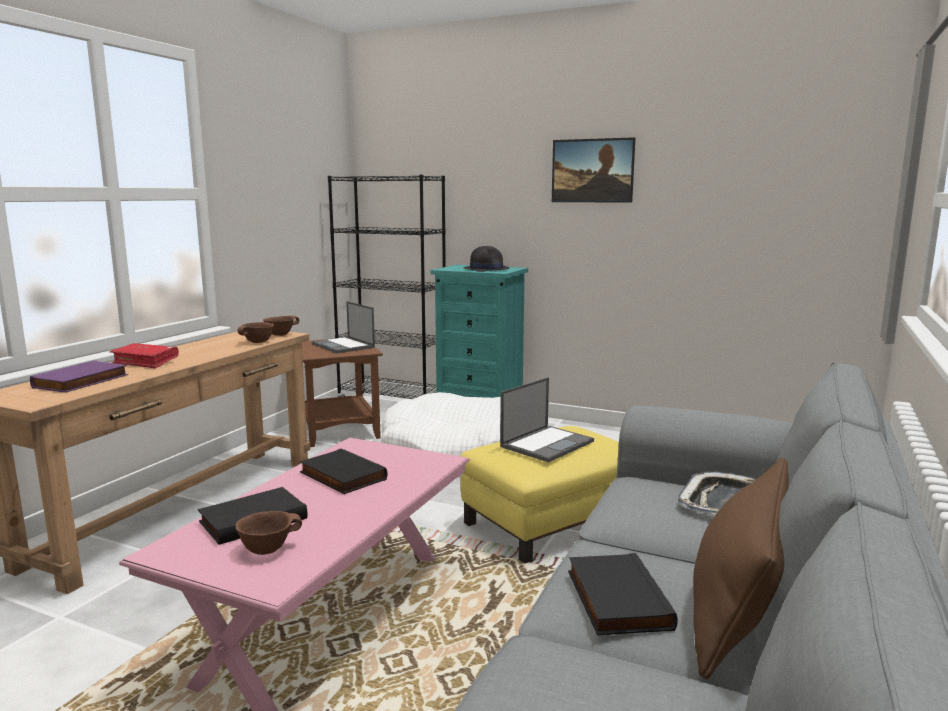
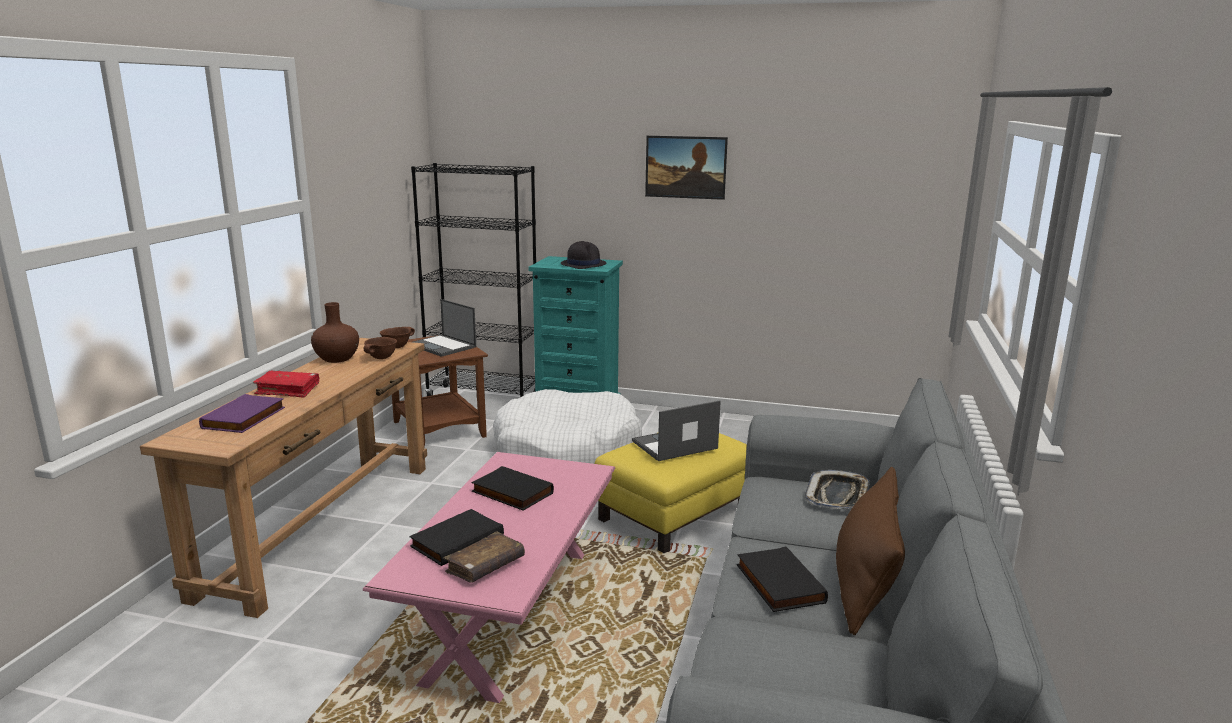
camera: 10 degrees left, 5 degrees up
brown bowl [235,511,302,555] -> brown book [443,531,525,583]
laptop [500,377,594,462] -> laptop turned 150 degrees counterclockwise [632,400,721,461]
none -> brown vase [311,302,359,363]

